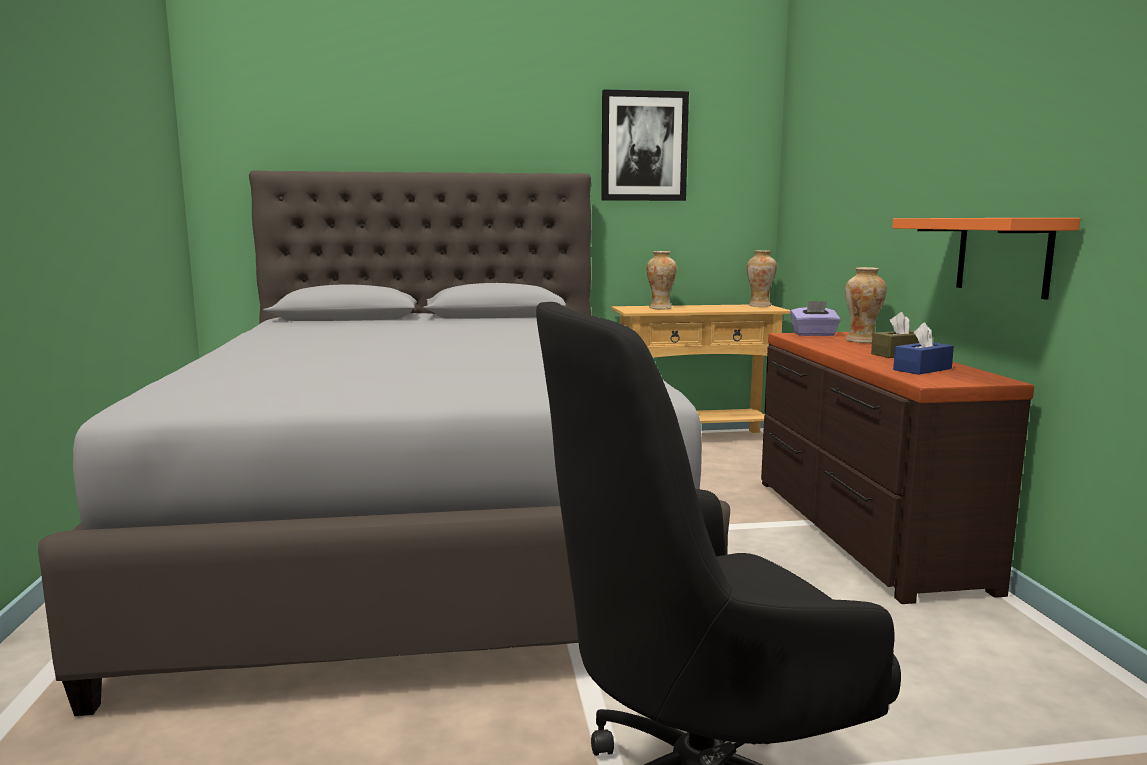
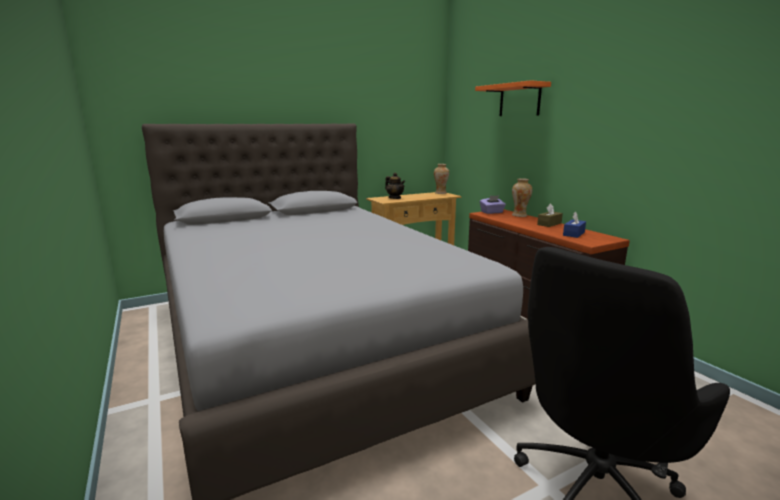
camera: 20 degrees left, 5 degrees up
picture [601,89,689,201] -> none
vase [646,251,677,309] -> teapot [385,172,405,199]
orange shelf [892,218,1080,300] -> orange shelf moved to [475,80,551,116]

